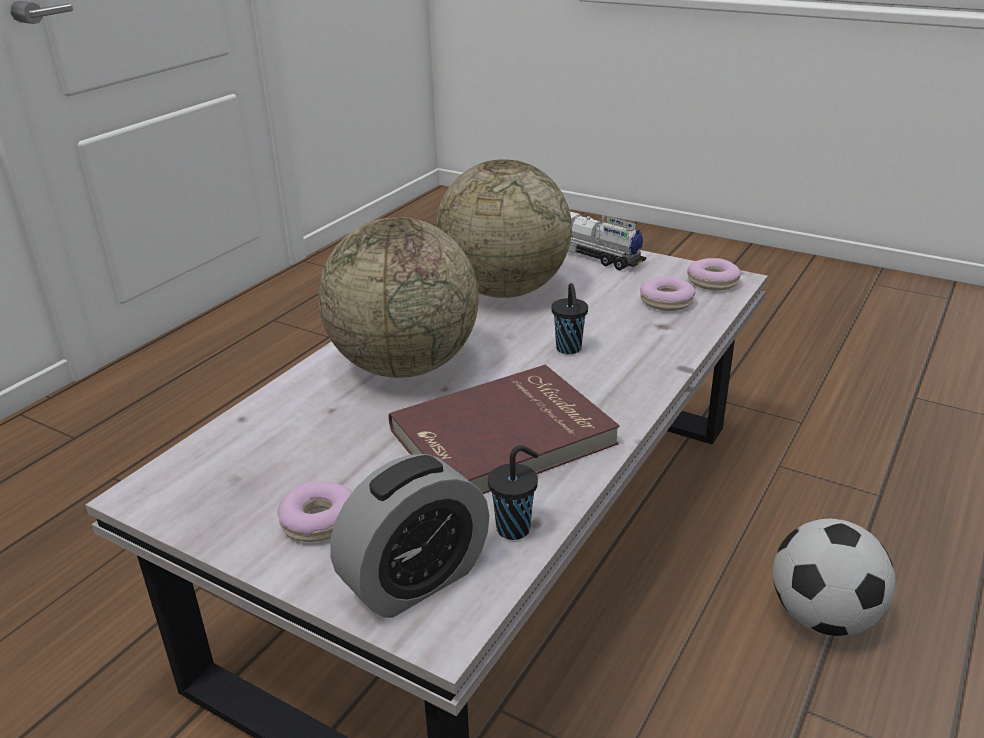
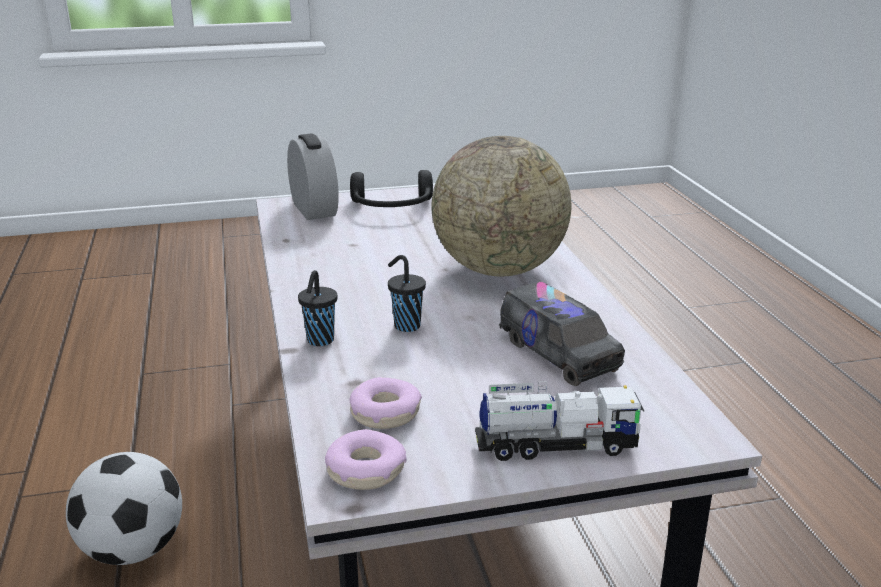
camera: 135 degrees right, 5 degrees down
donut [277,481,352,542] -> black headphones [350,170,433,207]
alarm clock [330,454,489,618] -> alarm clock turned 150 degrees clockwise [287,133,339,220]
red book [389,365,620,494] -> none
globe [436,159,572,298] -> toy truck [499,282,625,386]
black cup [488,445,539,540] -> black cup moved to [298,270,337,346]

